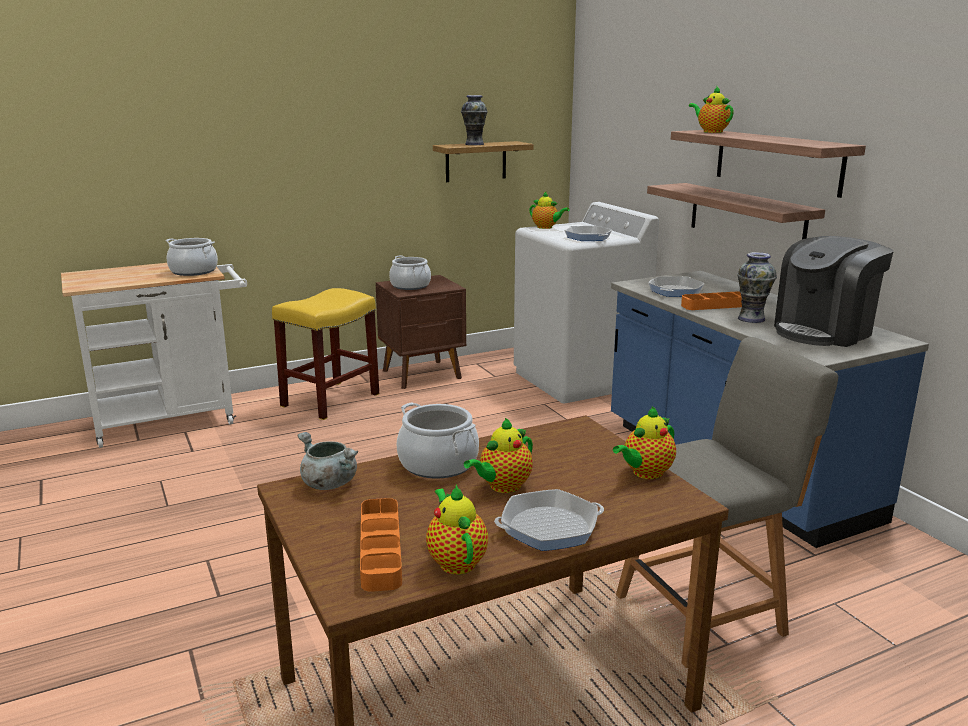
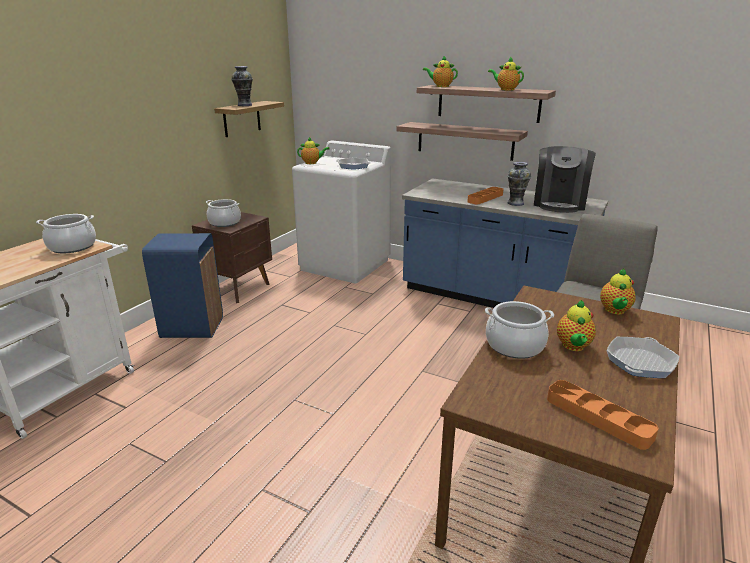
camera: 35 degrees left, 5 degrees up
yellow stool [272,288,379,420] -> blue trash can [142,233,223,338]
grey cooking pot [297,432,358,490] -> none
teapot [426,484,488,575] -> teapot moved to [488,57,524,91]
frying pan [648,276,705,297] -> none

